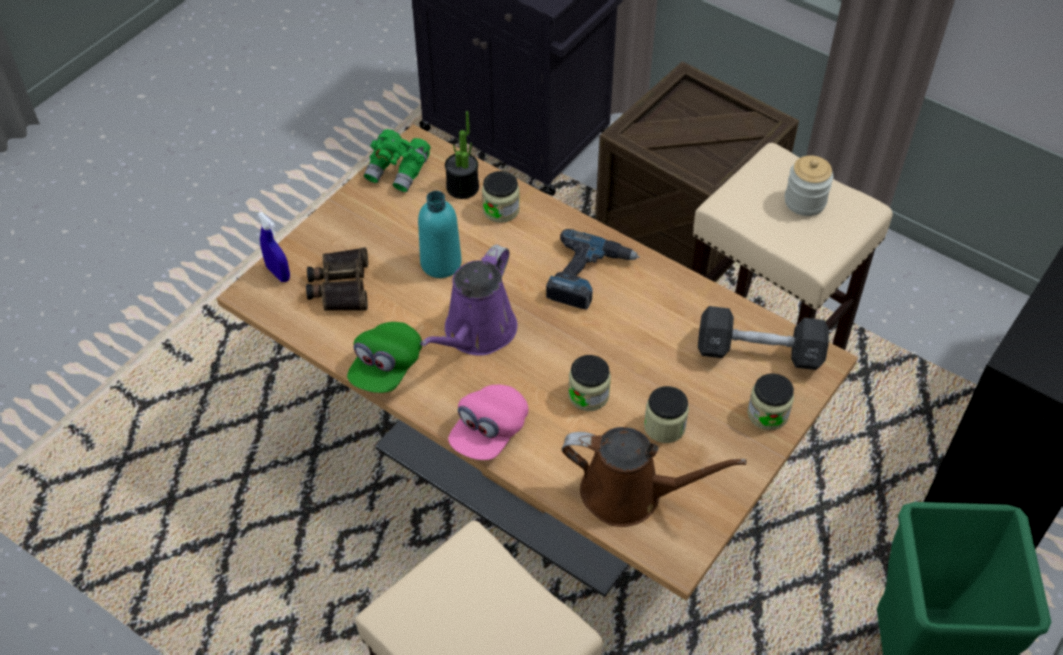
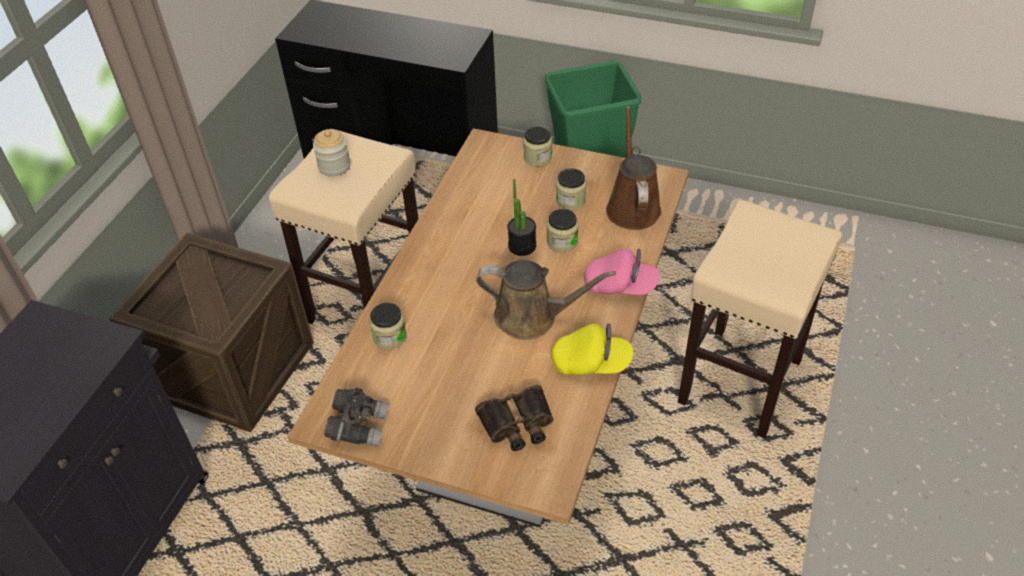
camera: 105 degrees left, 5 degrees down
blue spray bottle [257,212,290,282] -> none
green cap [347,322,422,393] -> yellow cap [551,324,633,375]
green binoculars [364,129,431,192] -> grey binoculars [324,388,389,447]
turquoise bottle [418,191,462,278] -> none
purple watering can [420,244,517,356] -> brown watering can [476,260,616,340]
potted plant [445,111,479,199] -> potted plant moved to [507,179,536,256]
power drill [546,229,640,310] -> none
black dumbbell [698,306,829,370] -> none

